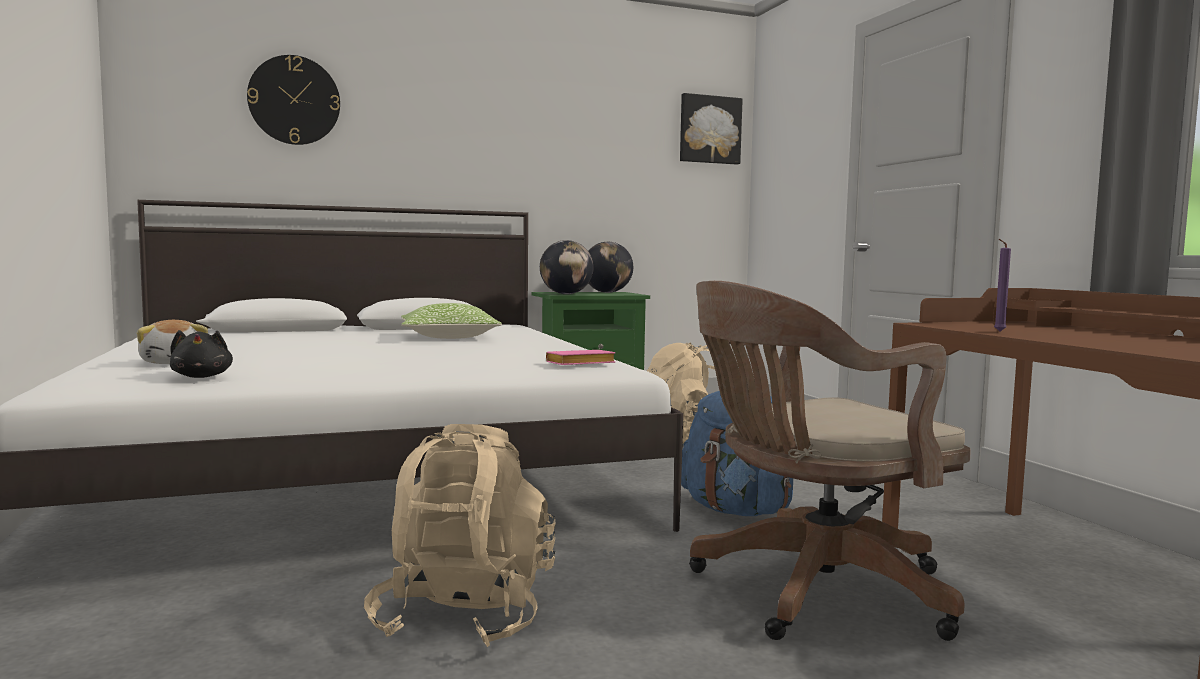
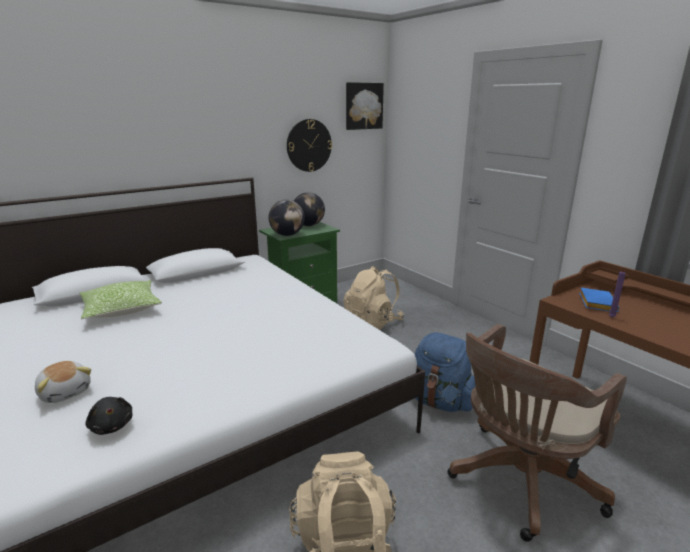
camera: 15 degrees left, 15 degrees up
wall clock [247,55,340,145] -> wall clock moved to [287,119,332,172]
pillow [401,303,502,339] -> pillow moved to [80,280,162,319]
pink book [546,350,615,365] -> none
none -> blue book [579,288,619,312]

